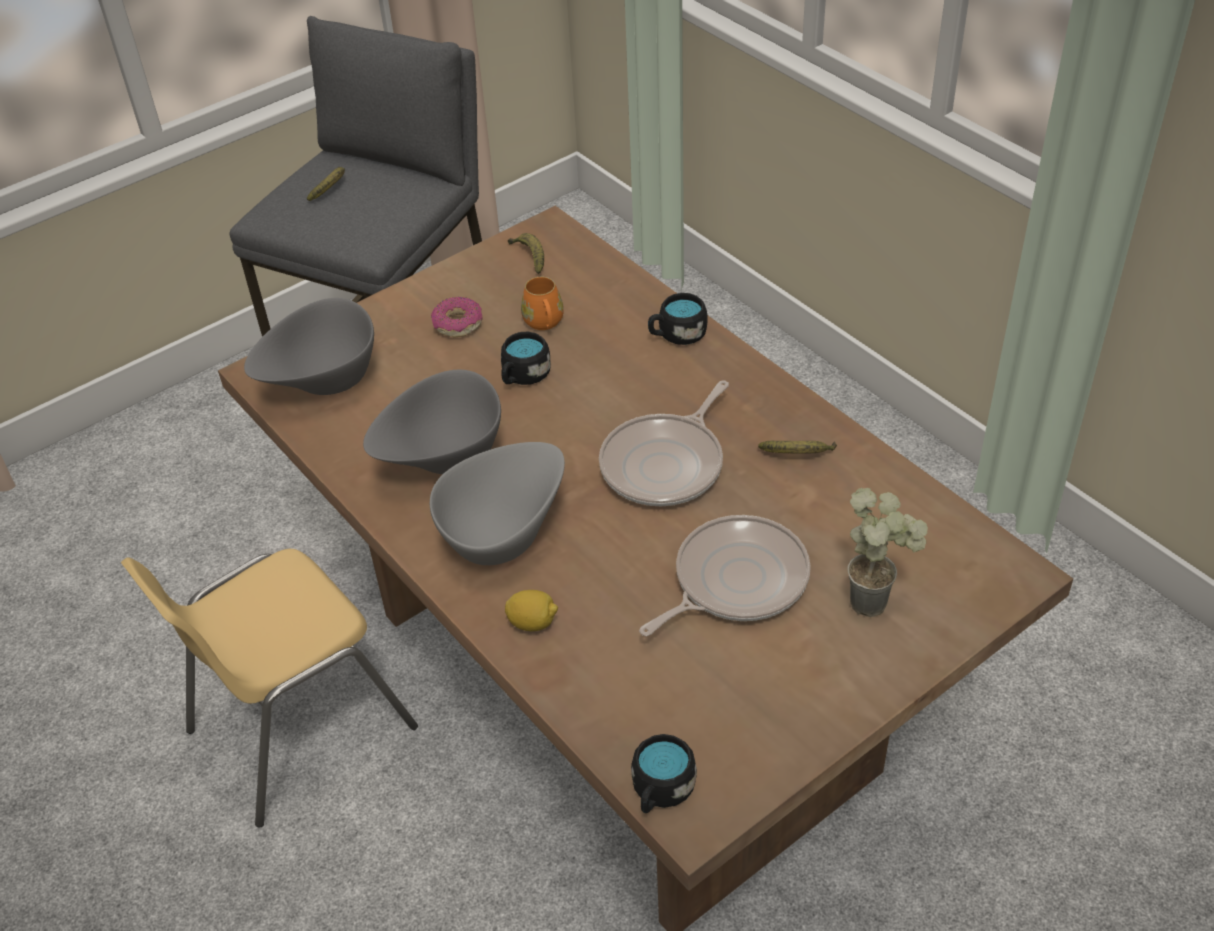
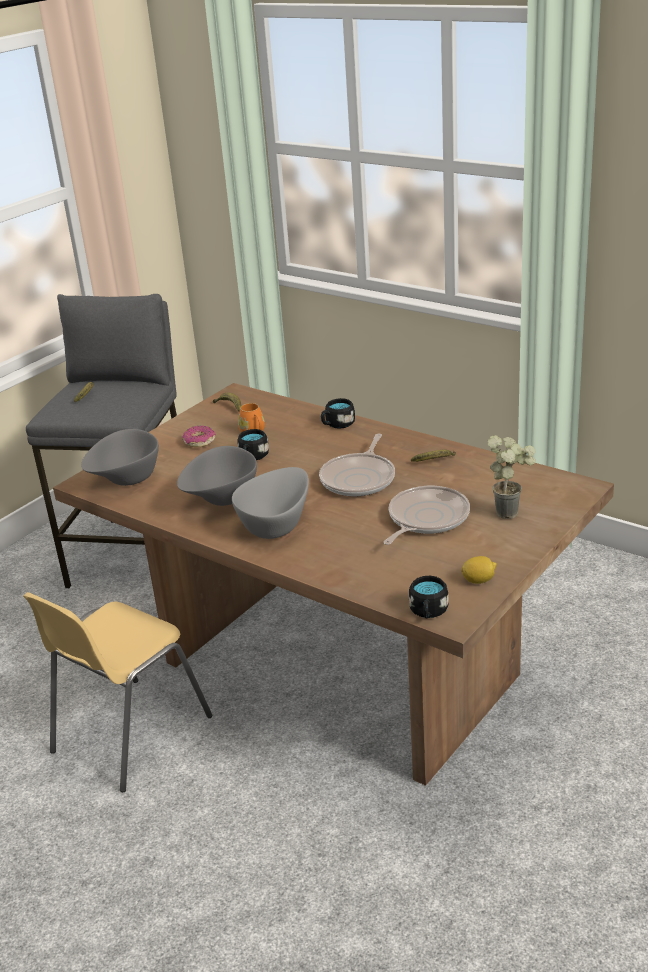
camera: 15 degrees left, 15 degrees down
lemon [505,590,558,631] -> lemon moved to [461,556,497,584]

